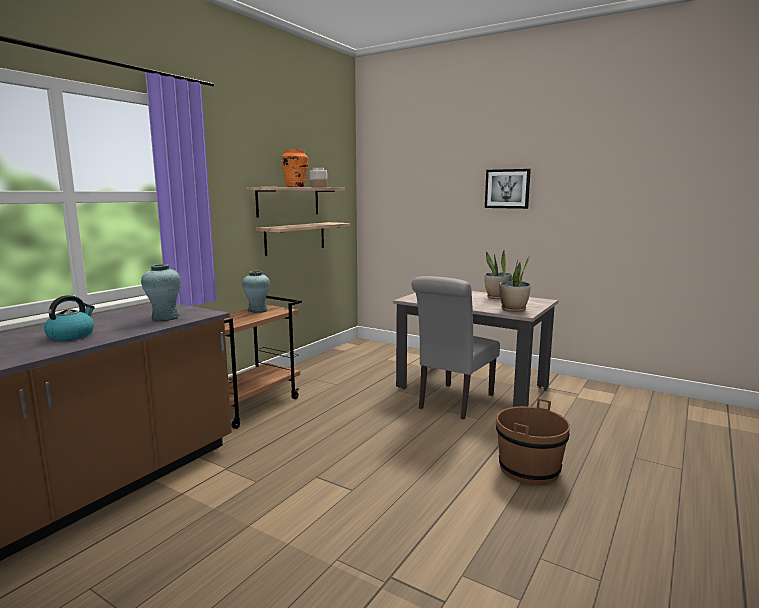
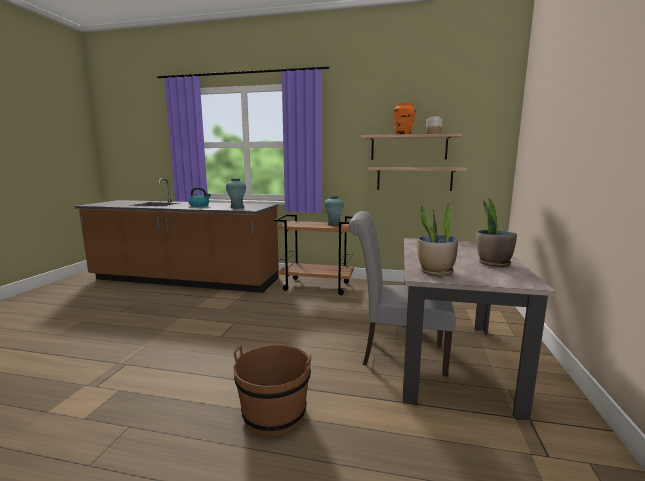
camera: 70 degrees right, 0 degrees up
picture [485,169,531,209] -> none

